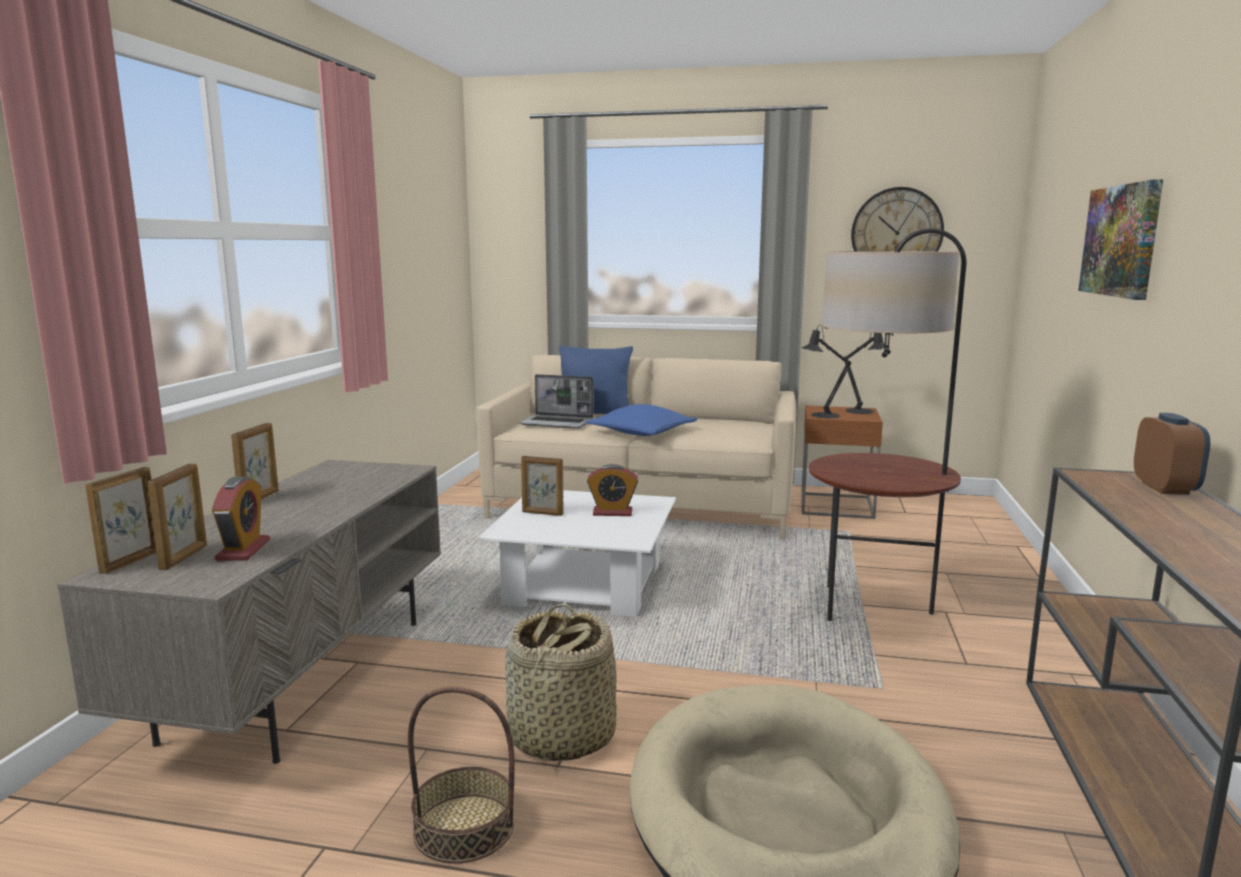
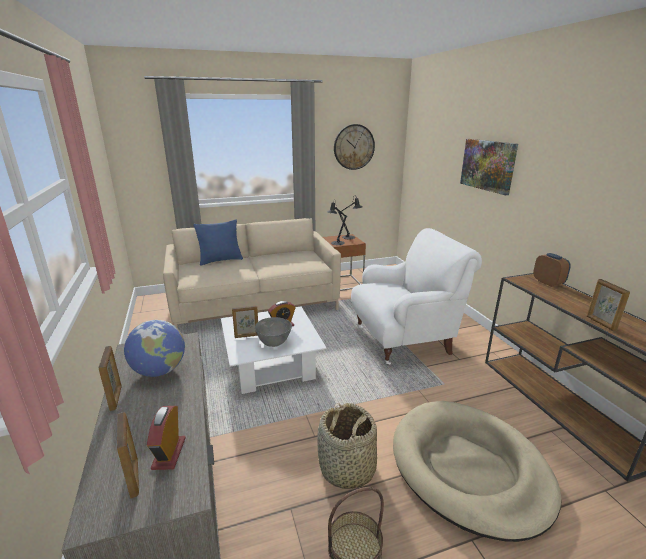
camera: 30 degrees left, 10 degrees up
picture frame [85,467,156,574] -> picture frame moved to [587,279,630,331]
alarm clock [212,477,270,561] -> alarm clock turned 150 degrees counterclockwise [147,406,185,470]
laptop [519,374,594,429] -> none
blue pillow [586,404,697,436] -> none
floor lamp [809,228,967,621] -> white armchair [351,228,482,364]
none -> globe [124,320,185,377]
none -> grey bowl [255,317,292,347]

